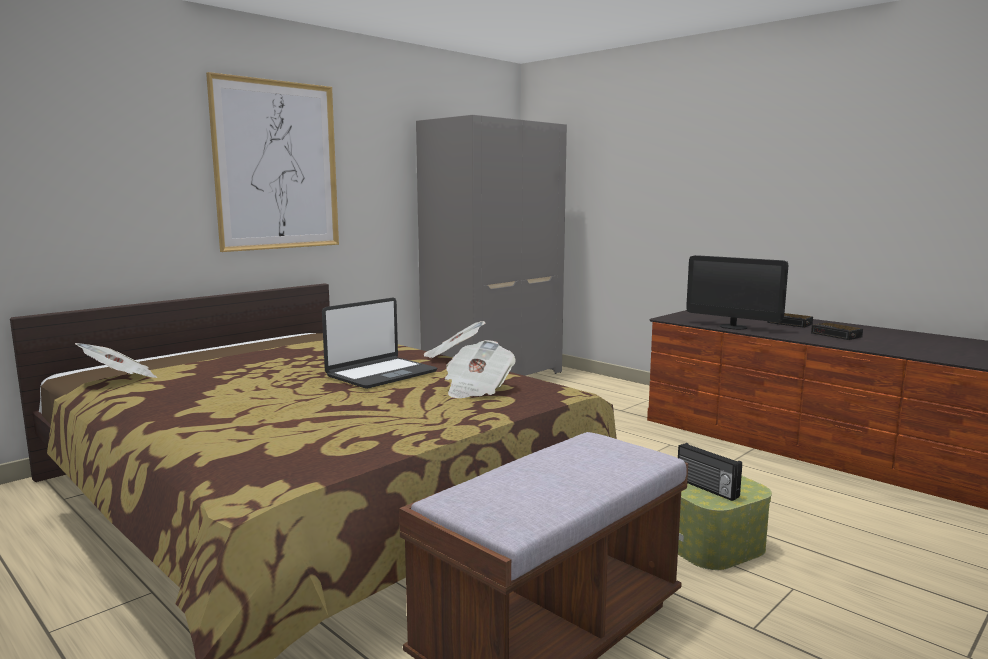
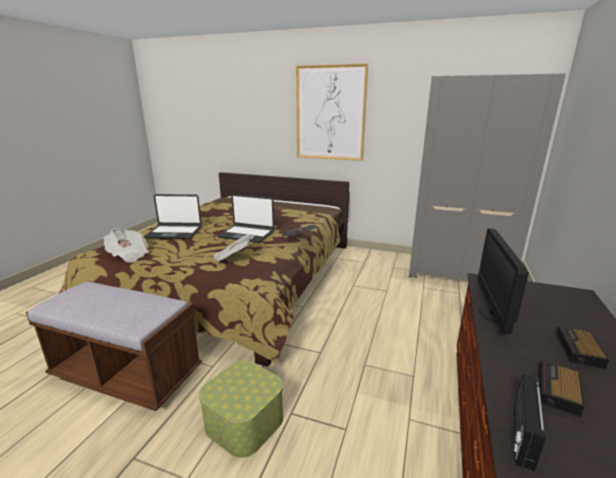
camera: 65 degrees right, 10 degrees up
newspaper [75,343,158,378] -> newspaper moved to [103,228,149,263]
radio [678,443,742,501] -> radio moved to [513,374,546,471]
none -> laptop [144,194,202,239]

